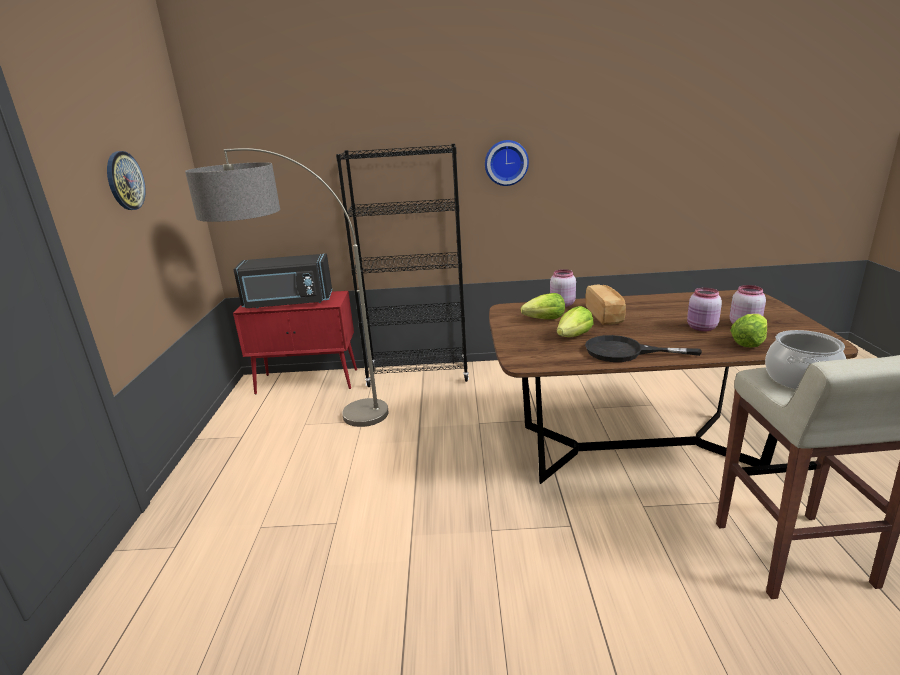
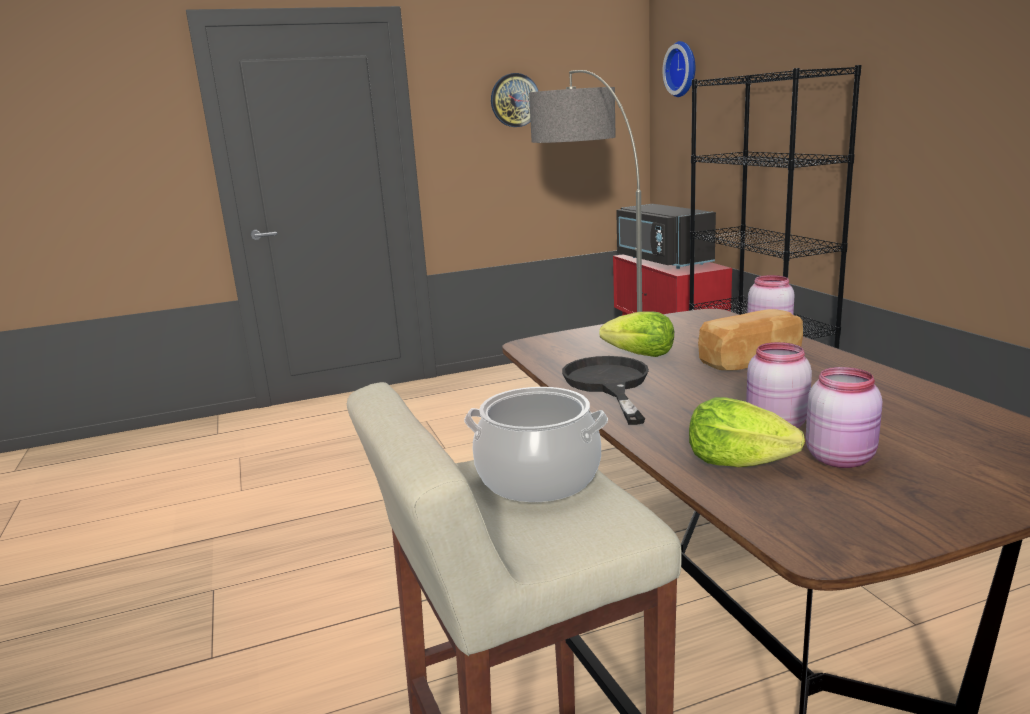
camera: 70 degrees right, 5 degrees down
wall clock [485,140,529,186] -> wall clock moved to [662,41,695,97]
lettuce [521,293,565,319] -> none

